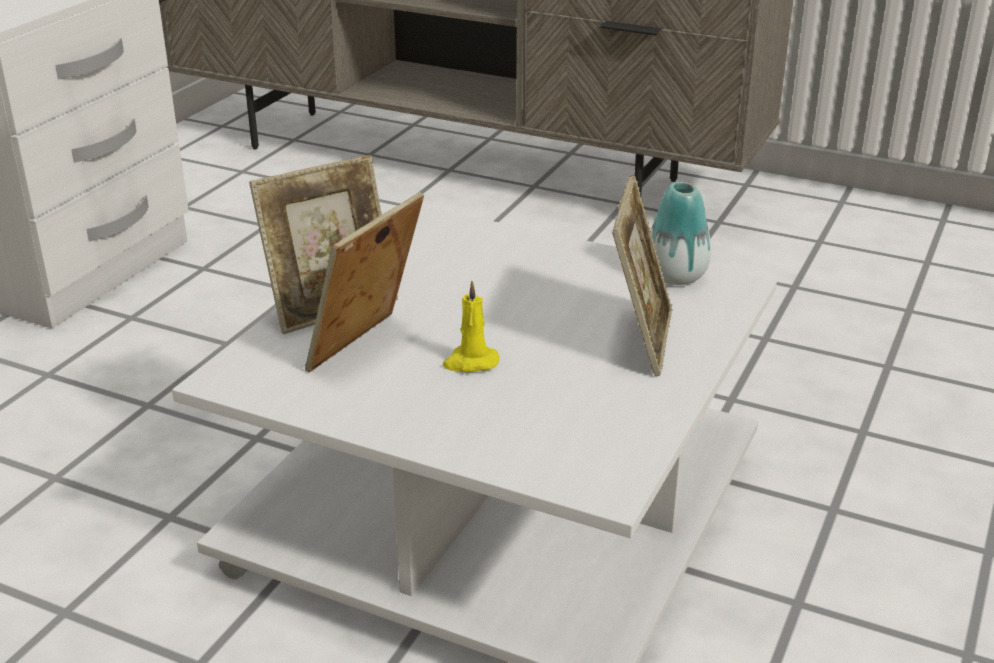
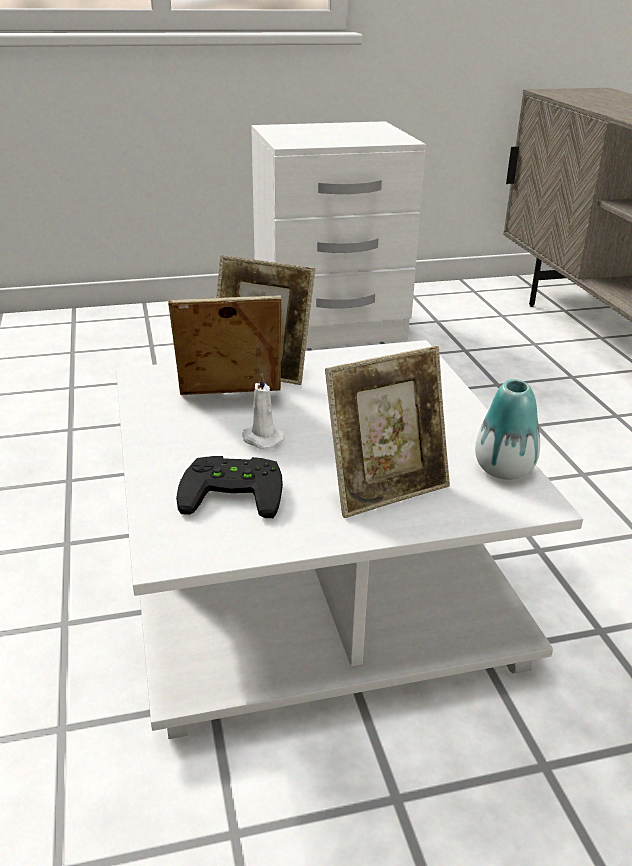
camera: 50 degrees right, 0 degrees up
yellow candle [443,281,499,372] -> white candle [242,372,284,449]
none -> black game controller [176,456,283,518]

